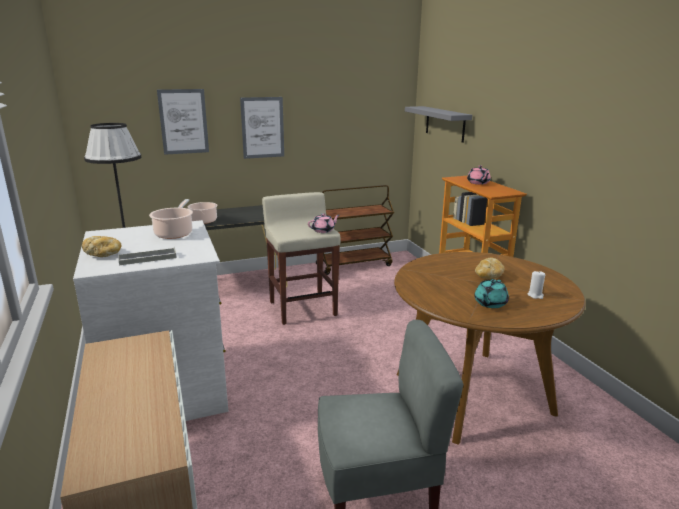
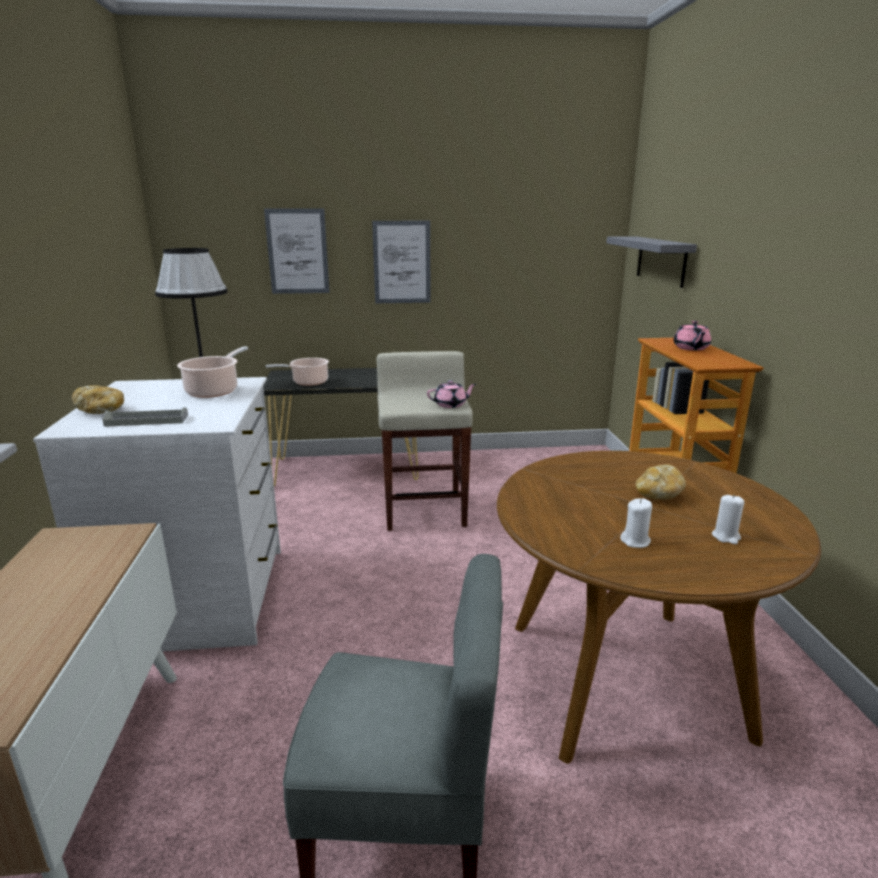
camera: 15 degrees right, 0 degrees up
brown cart [316,185,394,275] -> none
turquoise teapot [474,279,509,308] -> white candle [620,498,652,548]

